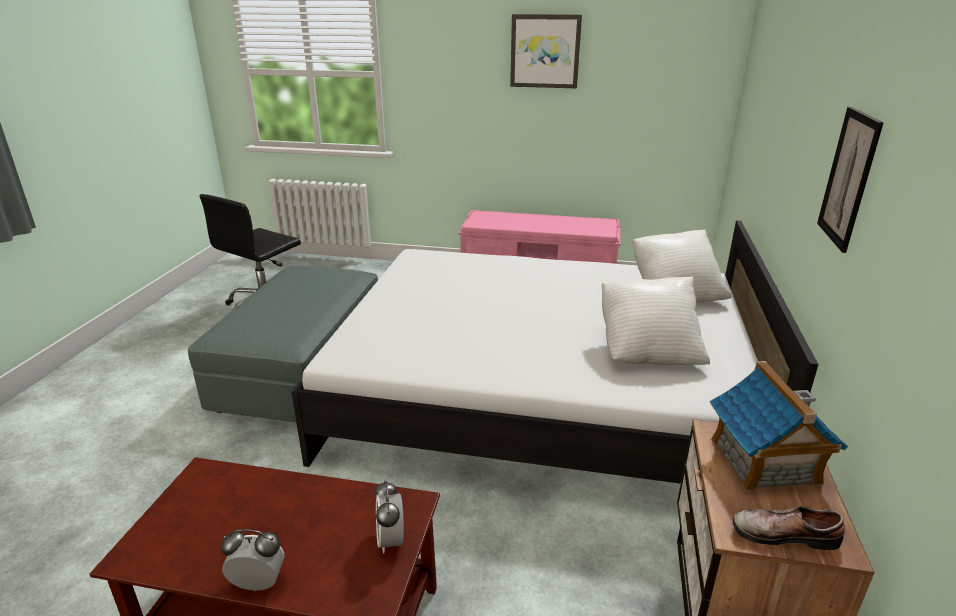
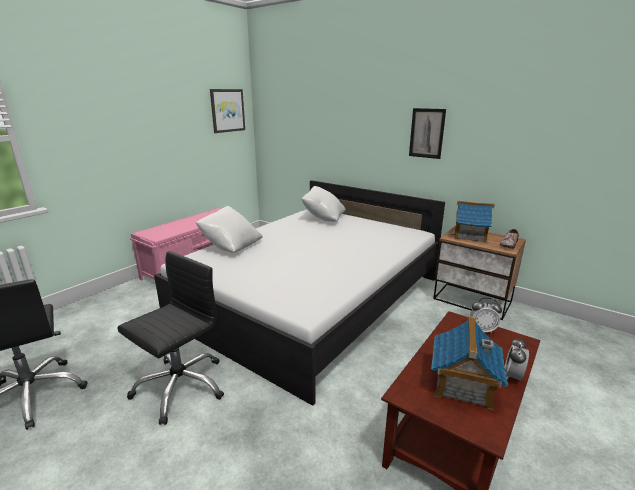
camera: 65 degrees left, 5 degrees down
grey ottoman [188,266,378,422] -> black office chair [117,251,224,425]
picture [510,14,582,88] -> picture moved to [210,89,245,133]
white pillow [602,277,710,365] -> white pillow moved to [196,206,263,253]
none -> toy house [431,316,508,410]

